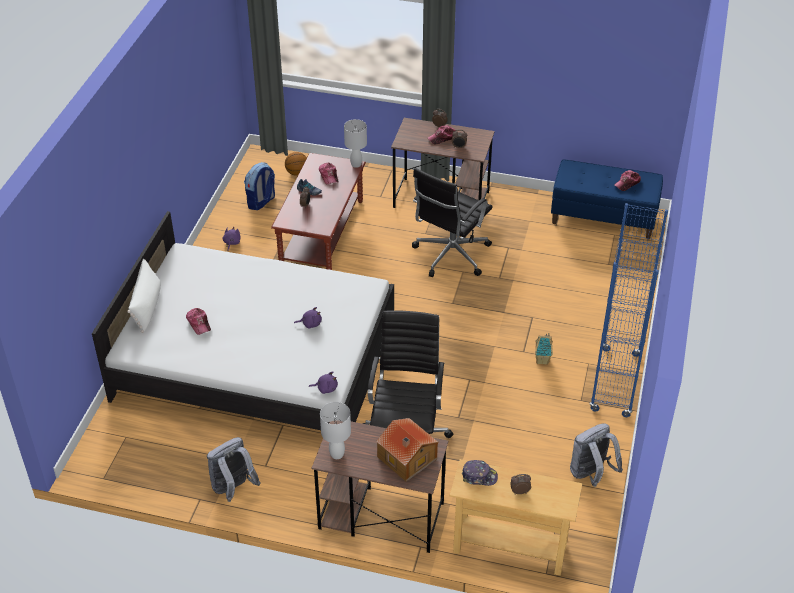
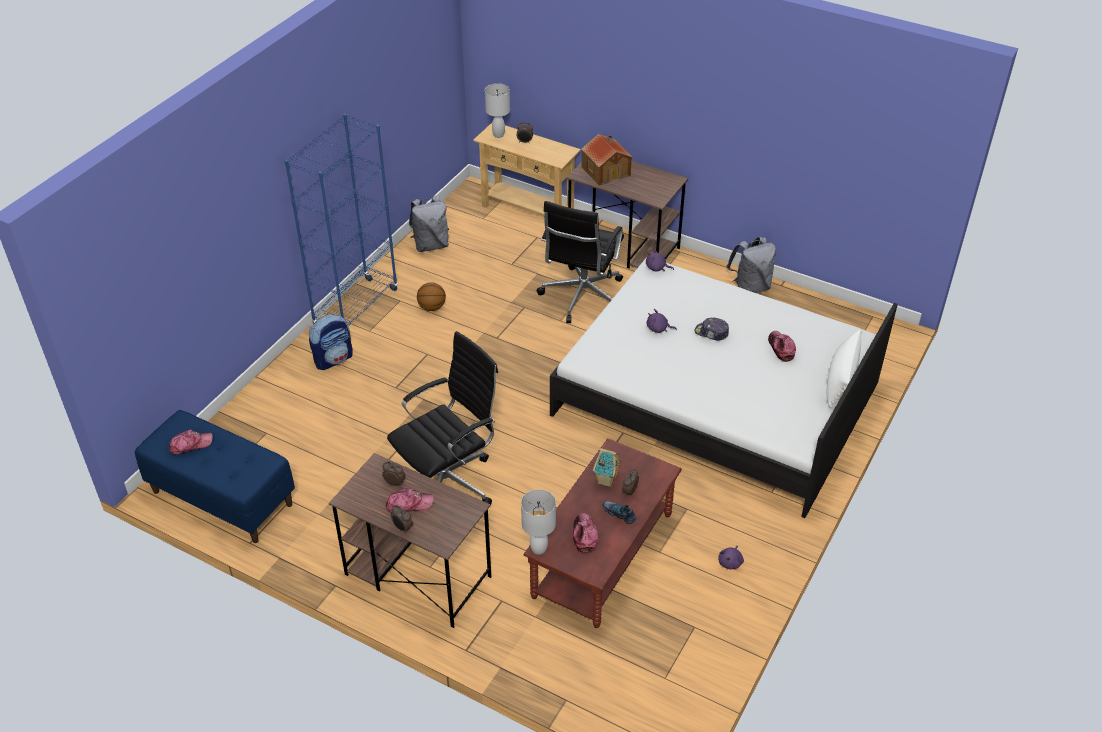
camera: 165 degrees left, 0 degrees up
backpack [244,162,275,210] -> backpack moved to [309,314,353,370]
basketball [285,152,307,176] -> basketball moved to [417,282,446,311]
white table lamp [320,402,351,459] -> white table lamp moved to [485,83,510,138]
cap [462,460,498,486] -> cap moved to [695,317,729,340]
toy house [535,334,553,365] -> toy house moved to [593,448,622,487]

